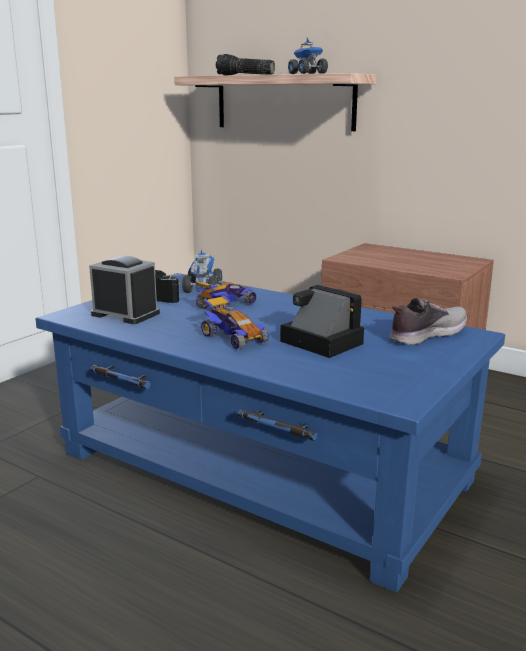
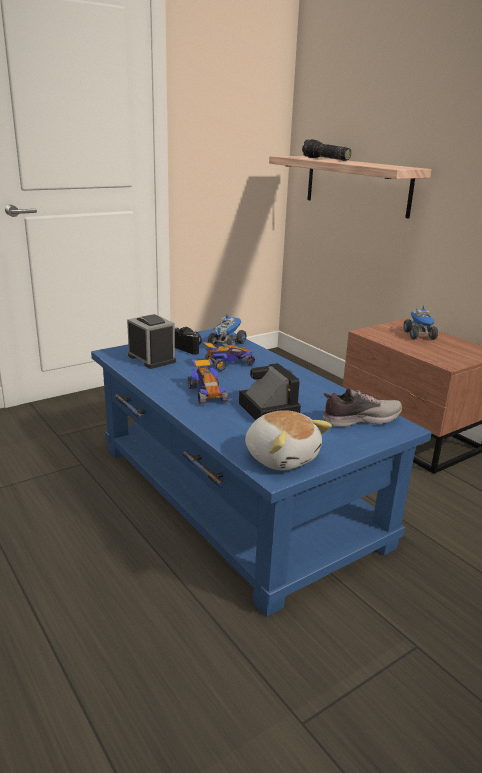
camera: 20 degrees right, 5 degrees up
toy truck [288,38,328,74] -> toy truck moved to [404,304,438,340]
none -> plush toy [245,410,332,471]

